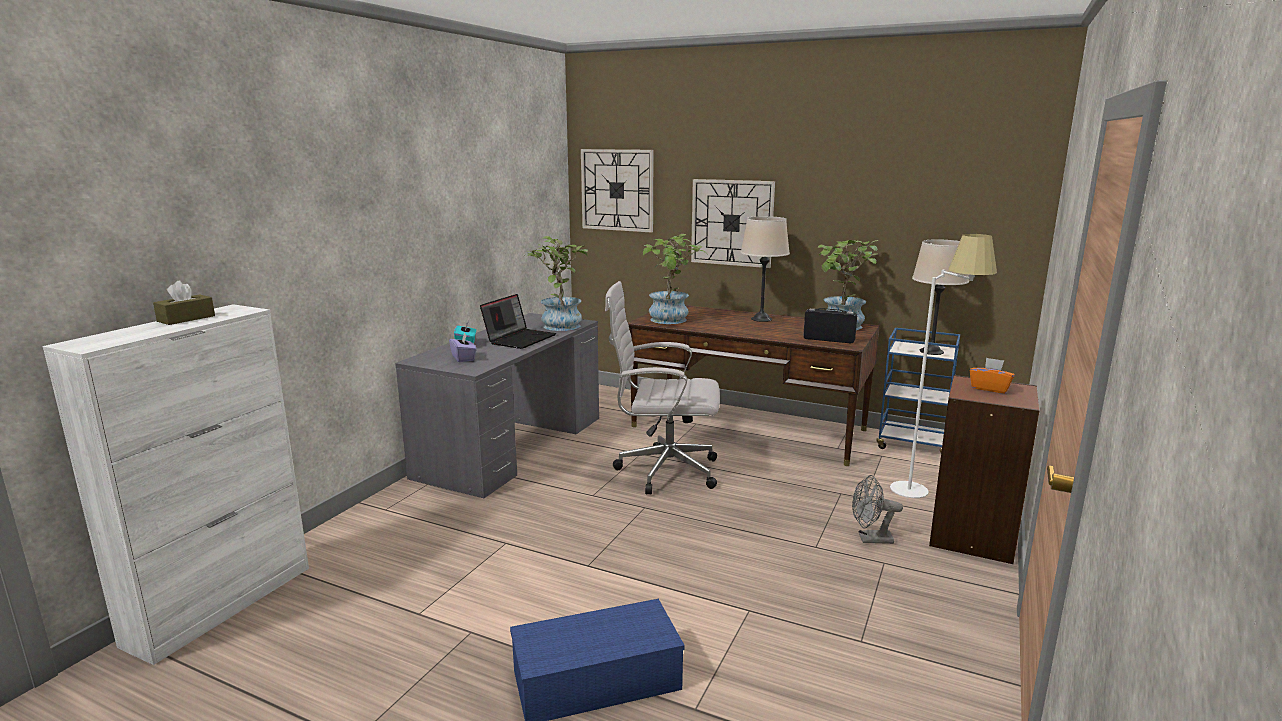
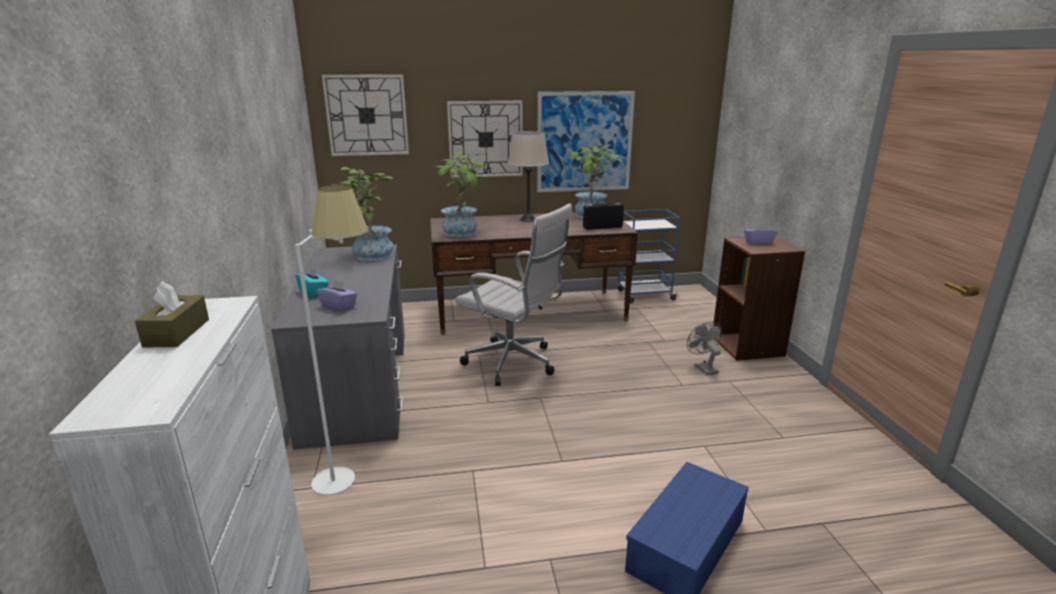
camera: 35 degrees left, 5 degrees up
laptop [480,294,556,349] -> none
white office chair [605,281,720,495] -> white office chair turned 120 degrees counterclockwise [455,203,573,386]
grey fan [852,475,903,544] -> grey fan turned 105 degrees clockwise [687,322,722,376]
white floor lamp [890,234,997,498] -> white floor lamp moved to [295,185,368,495]
beige table lamp [912,239,969,355] -> none
orange tissue box [970,358,1015,394] -> purple tissue box [744,221,777,245]
none -> picture [537,91,635,192]

